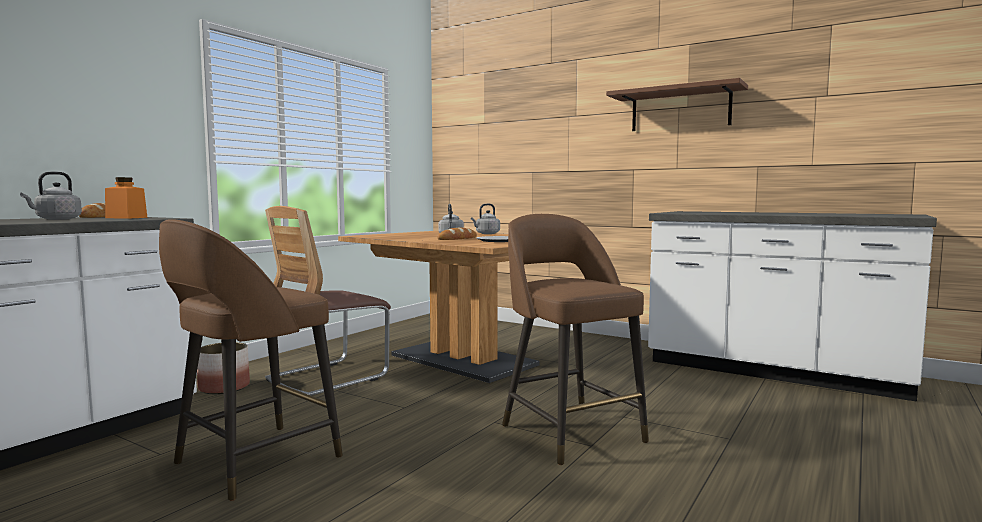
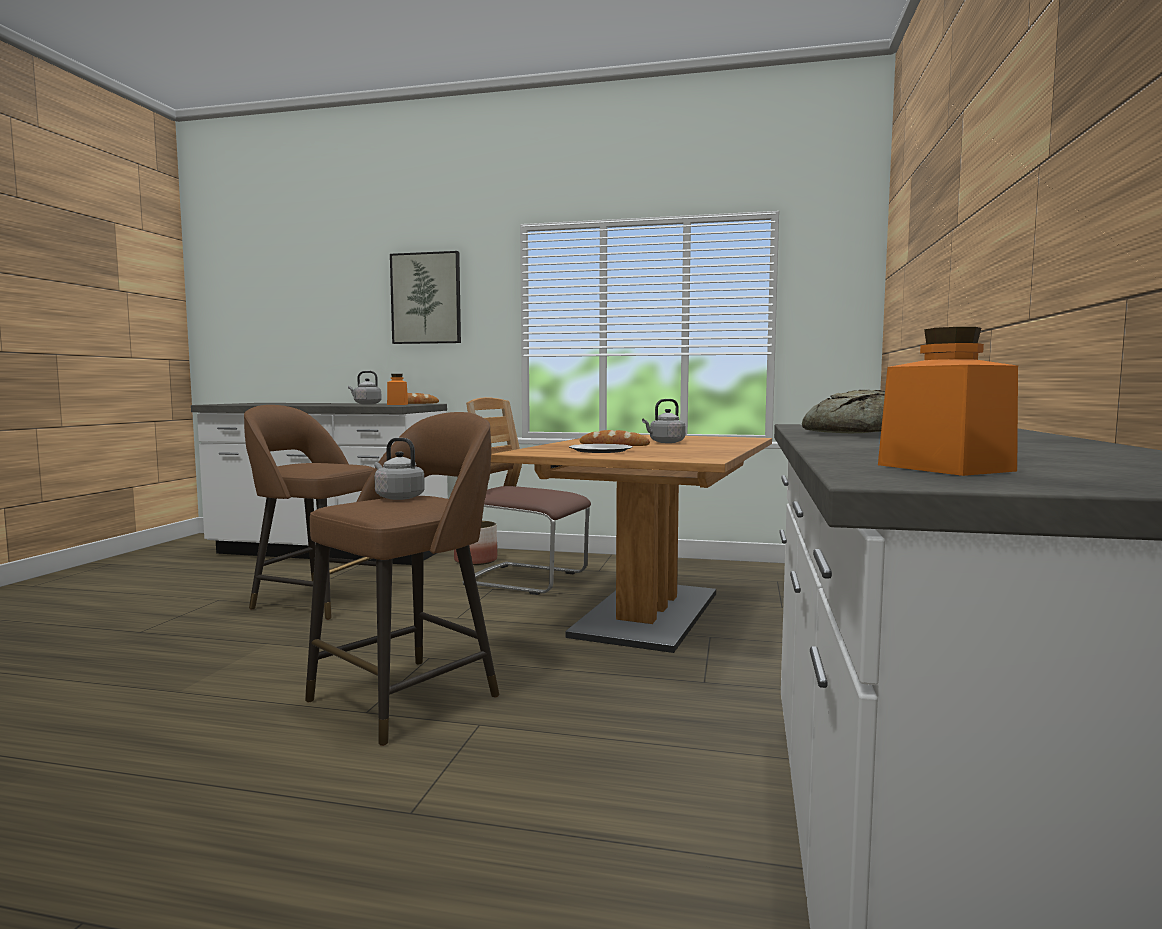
camera: 70 degrees right, 0 degrees up
grey kettle [471,204,500,234] -> grey kettle moved to [374,438,425,500]
brown shelf [606,78,748,131] -> none
none -> picture [390,251,461,344]
none -> bread [802,390,885,433]
none -> orange jar [878,327,1018,476]

